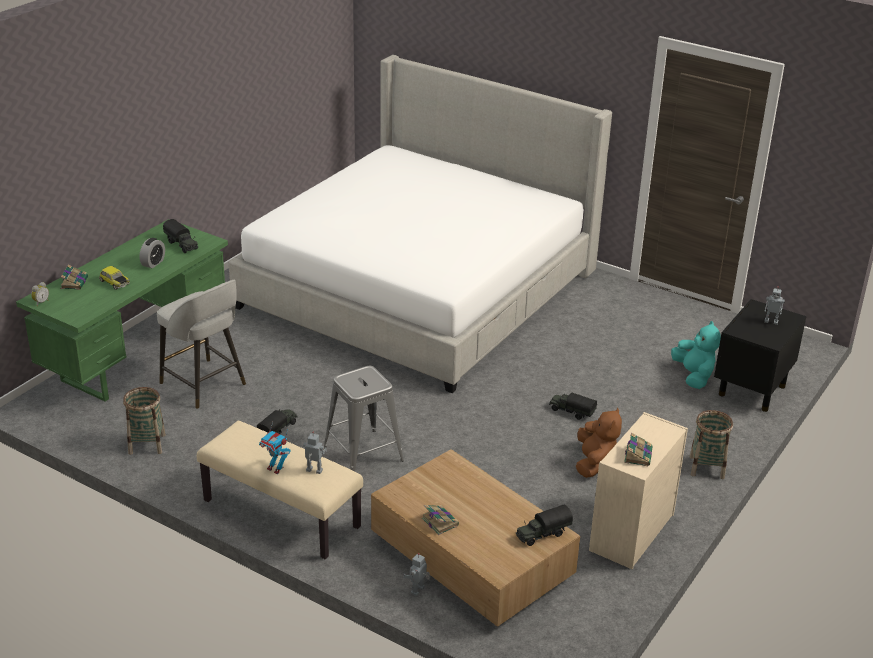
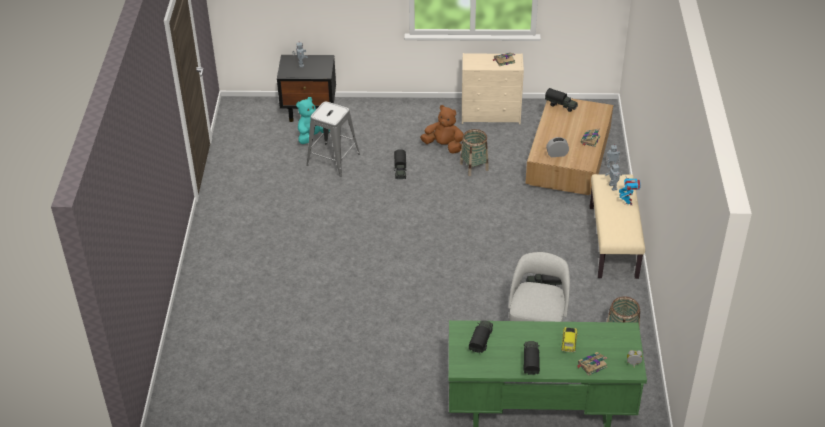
camera: 120 degrees left, 10 degrees up
alarm clock [139,238,165,268] -> alarm clock moved to [546,137,569,157]
bed [228,55,612,393] -> none
grey stool [324,366,404,471] -> grey stool moved to [306,101,360,177]
brown plush toy [576,408,622,478] -> brown plush toy turned 45 degrees clockwise [420,105,464,153]
basket [690,410,733,479] -> basket moved to [460,129,489,176]
none -> toy truck [523,341,540,375]

